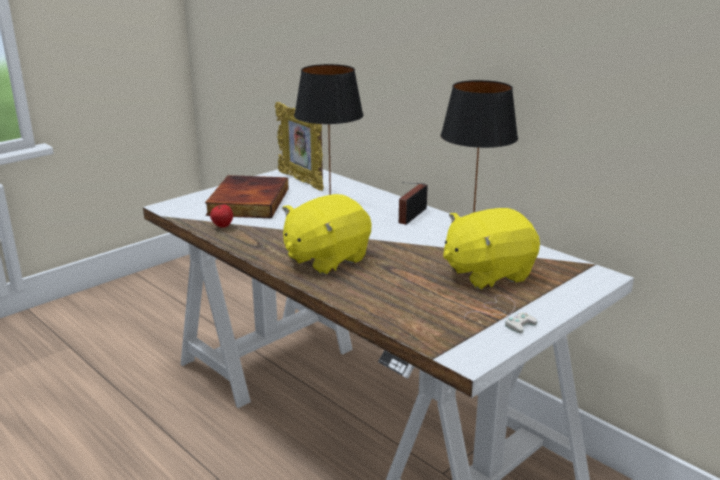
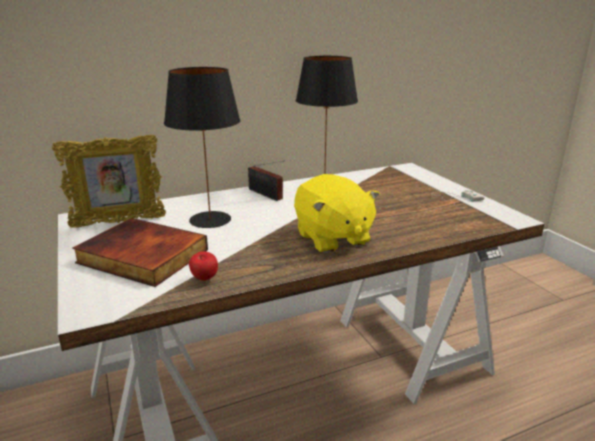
camera: 70 degrees left, 0 degrees up
yellow plush toy [443,208,540,290] -> none

